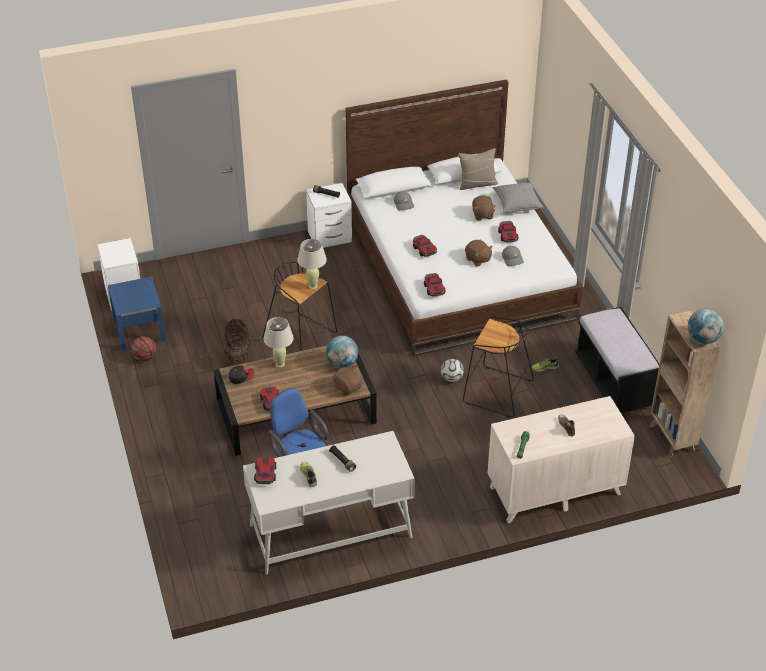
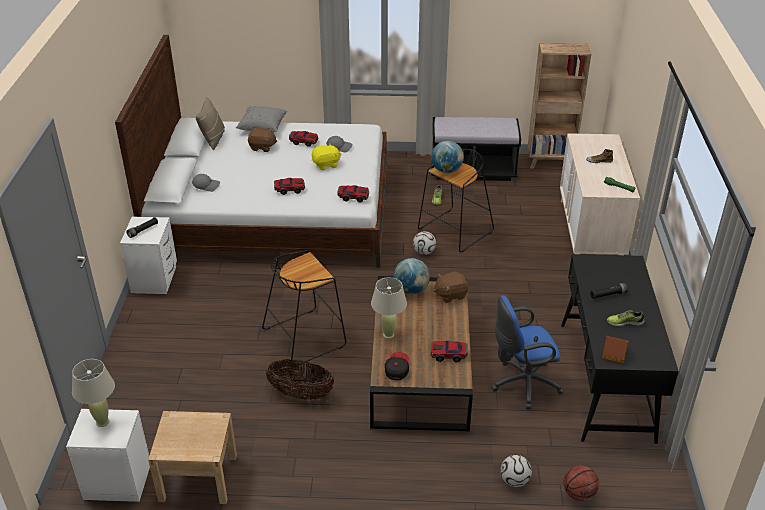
camera: 70 degrees left, 5 degrees down
blue nightstand [108,277,166,350] -> beige nightstand [148,411,237,504]
basketball [131,336,156,361] -> basketball moved to [563,465,599,501]
white desk [243,431,415,574] -> black desk [561,254,679,444]
toy car [254,457,276,484] -> toy house [602,336,629,363]
beige table lamp [297,239,327,289] -> beige table lamp moved to [72,359,115,427]
brown plush toy [465,240,493,267] -> yellow plush toy [312,144,342,170]
globe [688,309,724,344] -> globe moved to [431,141,464,173]
none -> football [500,455,532,487]

